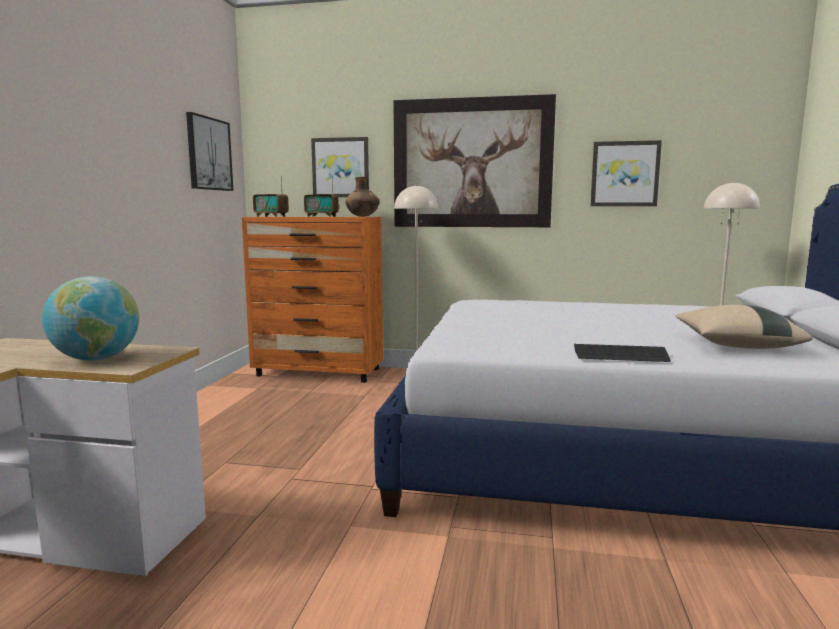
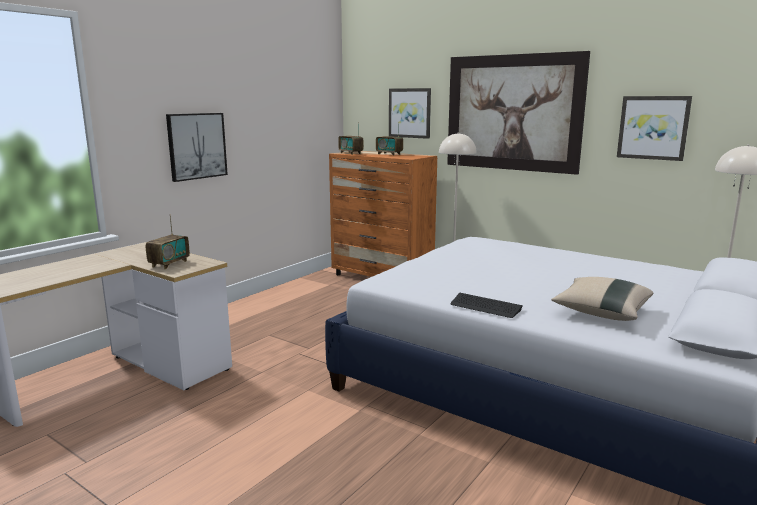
camera: 25 degrees right, 5 degrees up
globe [42,276,139,361] -> radio [146,214,190,269]
picture [186,112,233,191] -> picture moved to [166,113,228,182]
brown vase [345,177,379,217] -> none

